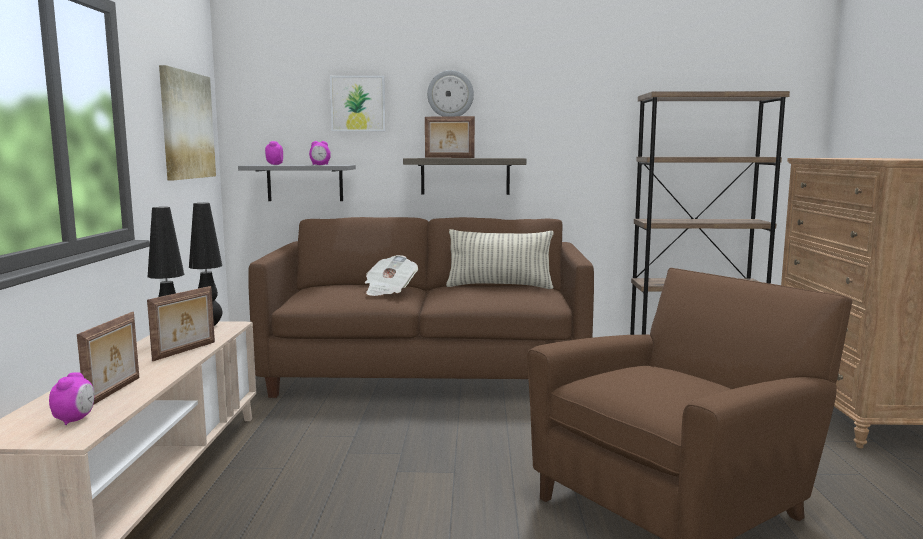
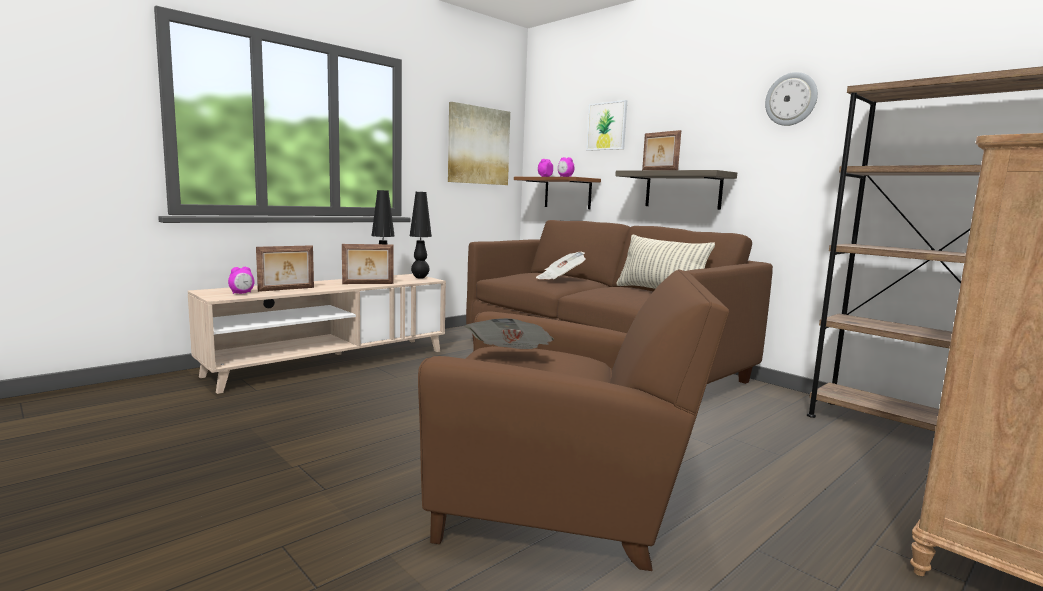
camera: 45 degrees right, 0 degrees up
grey shelf [238,165,356,201] -> brown shelf [514,177,601,209]
wall clock [427,70,474,117] -> wall clock moved to [765,72,818,126]
none -> newspaper [465,318,554,349]

